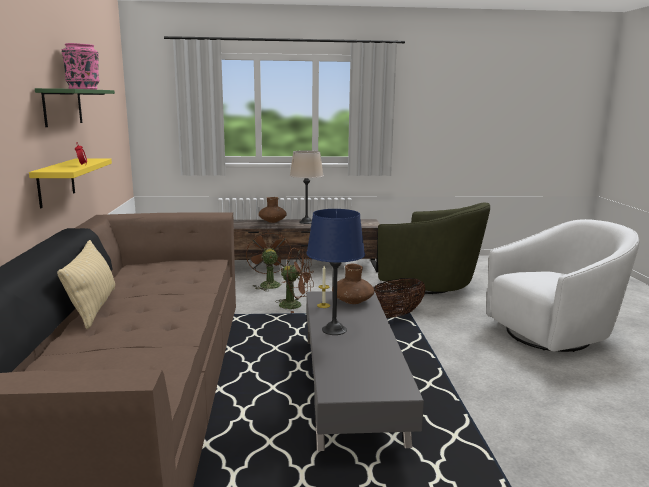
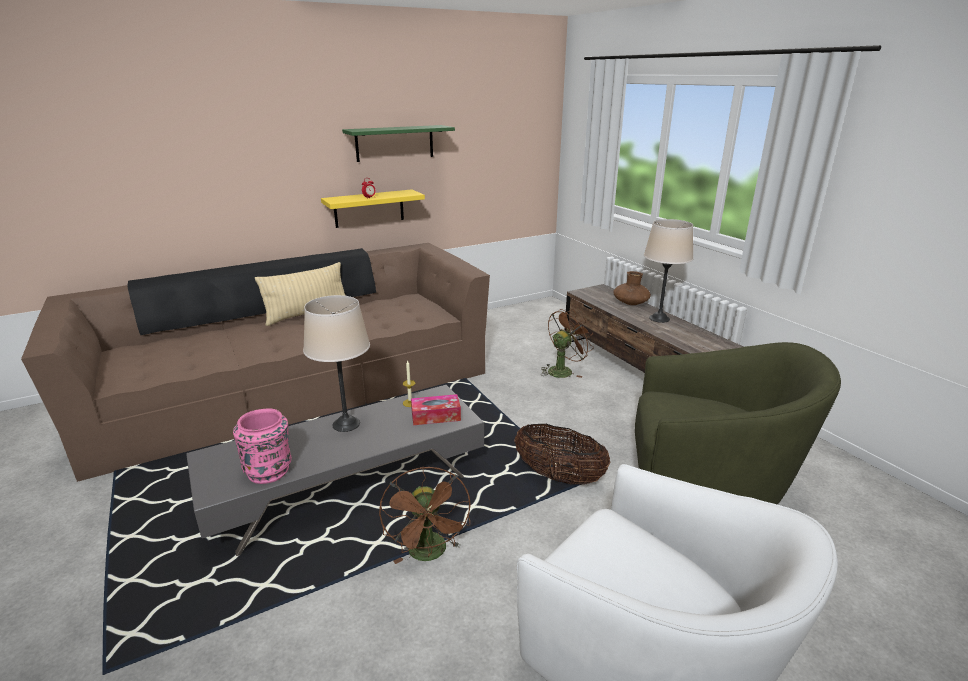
camera: 65 degrees right, 10 degrees up
pink vase [61,43,100,89] -> pink vase moved to [233,408,292,484]
brown fan [275,248,314,313] -> brown fan moved to [379,467,471,564]
blue table lamp [306,209,365,335] -> beige table lamp [303,295,370,432]
brown vase [332,264,374,304] -> tissue box [411,394,461,425]
green armchair [378,203,490,294] -> green armchair turned 90 degrees counterclockwise [635,342,841,504]

